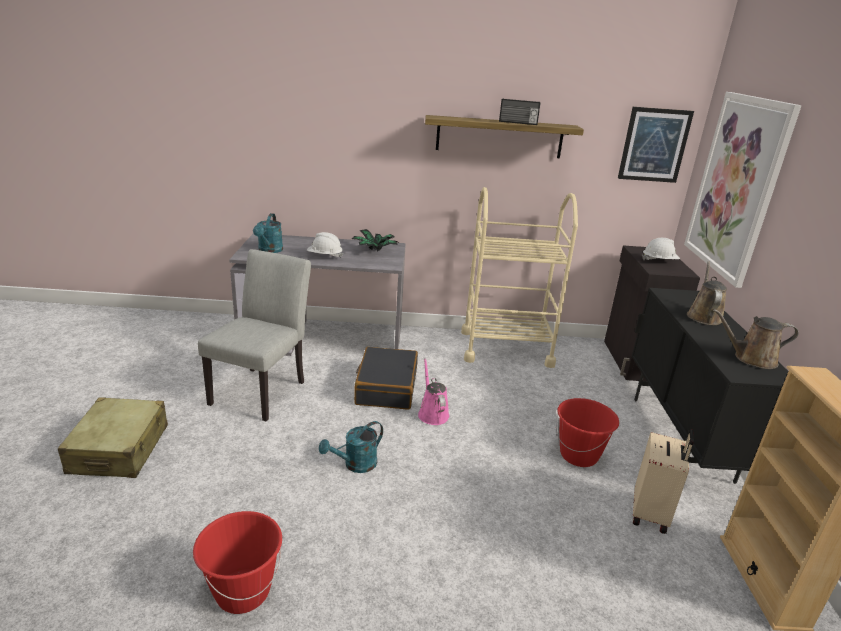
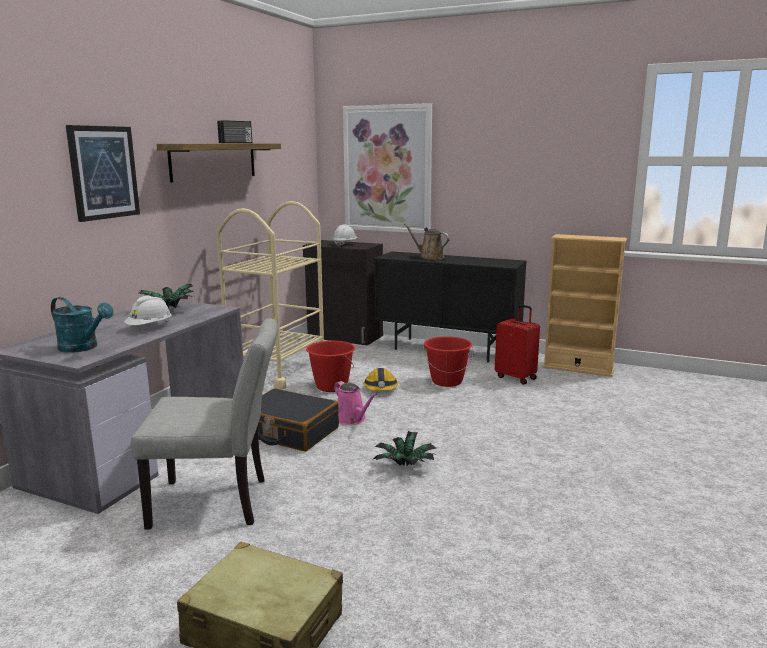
camera: 65 degrees left, 10 degrees down
red bucket [193,511,282,614] -> red bucket moved to [306,341,355,392]
grey chair [198,249,311,421] -> grey chair turned 135 degrees clockwise [131,318,278,530]
turquoise watering can [319,421,383,473] -> potted plant [373,431,436,466]
pink watering can [418,358,449,425] -> pink watering can turned 135 degrees counterclockwise [334,381,377,425]
picture [618,107,694,183] -> picture moved to [66,125,140,222]
beige suitcase [633,429,694,534] -> red suitcase [495,305,540,385]
brown watering can [713,309,799,369] -> none
none -> hard hat [363,368,399,391]

